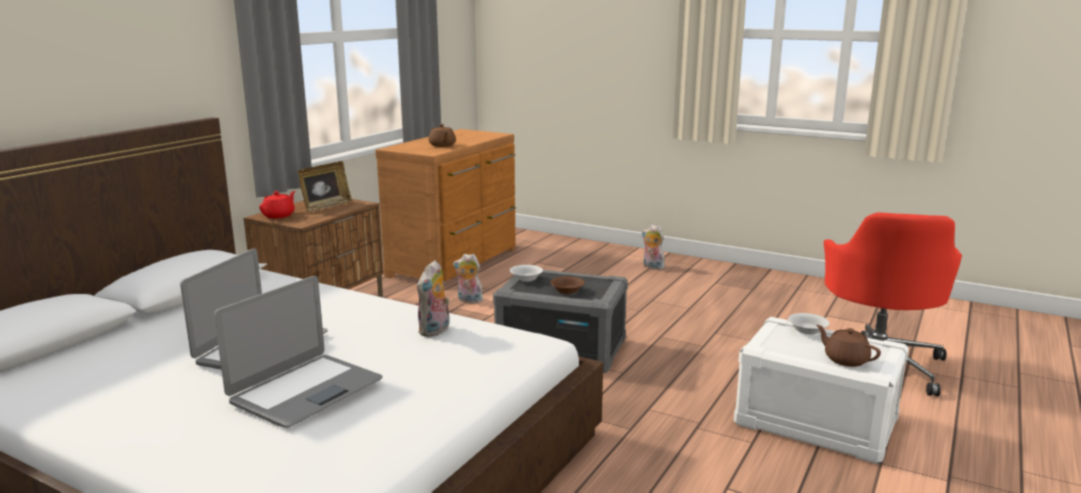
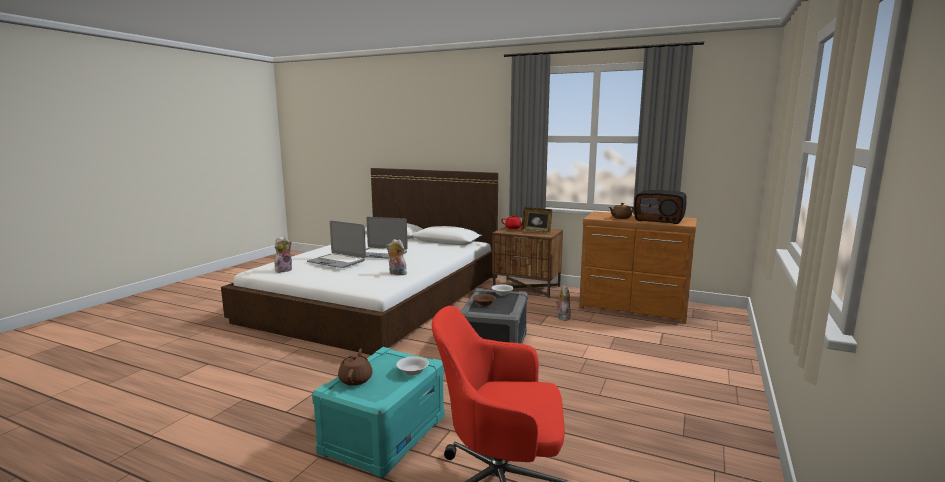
camera: 85 degrees right, 5 degrees down
plush toy [642,225,665,270] -> plush toy moved to [275,236,292,273]
white storage box [734,317,909,464] -> turquoise storage box [312,347,445,478]
brown teapot [816,325,881,367] -> brown teapot turned 45 degrees counterclockwise [338,349,373,386]
none -> radio [634,190,687,224]

